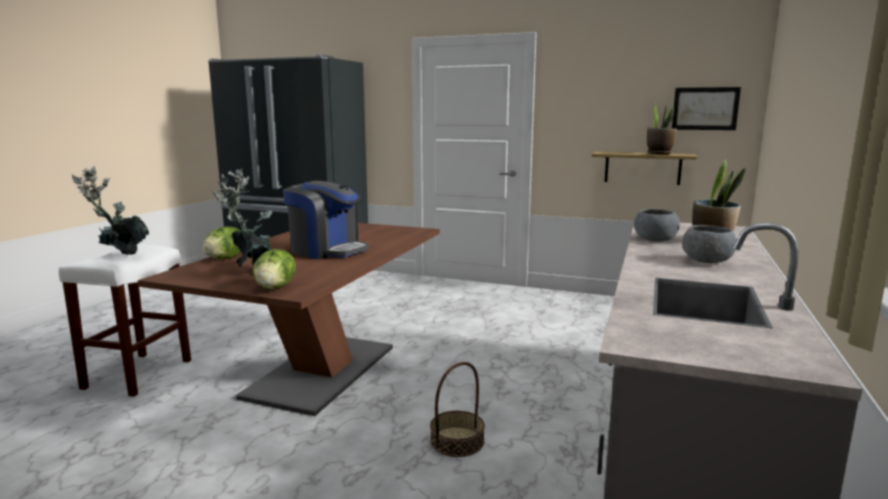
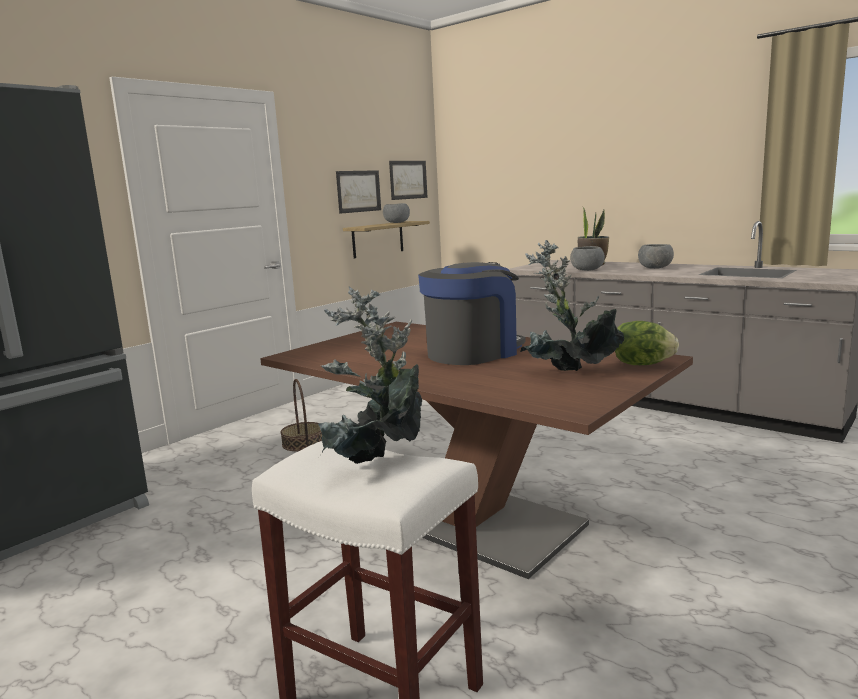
camera: 70 degrees left, 0 degrees up
lettuce [202,226,241,259] -> none
basket [430,362,485,457] -> basket moved to [280,379,322,451]
potted plant [647,101,677,154] -> grey bowl [383,203,410,223]
none -> picture [336,170,381,214]

